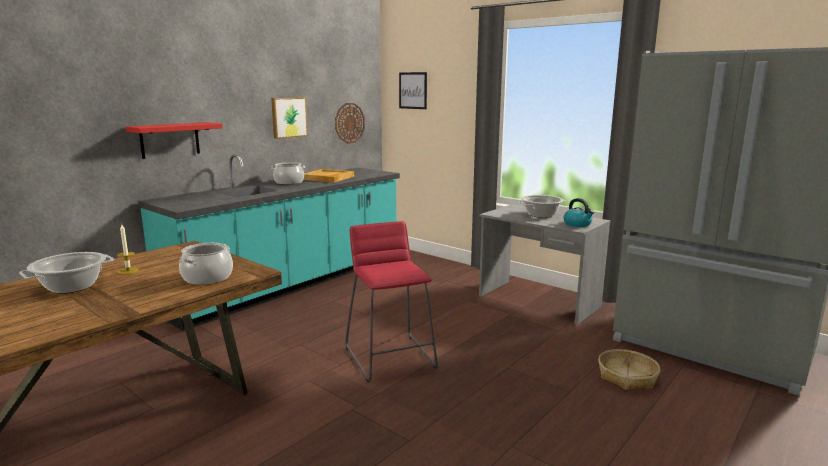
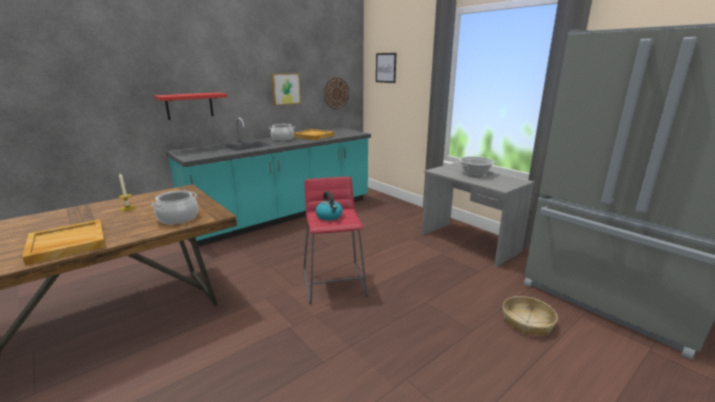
camera: 10 degrees right, 5 degrees up
cooking pot [19,252,114,294] -> none
kettle [564,198,594,227] -> kettle moved to [315,191,343,220]
none -> beige tray [22,220,106,266]

